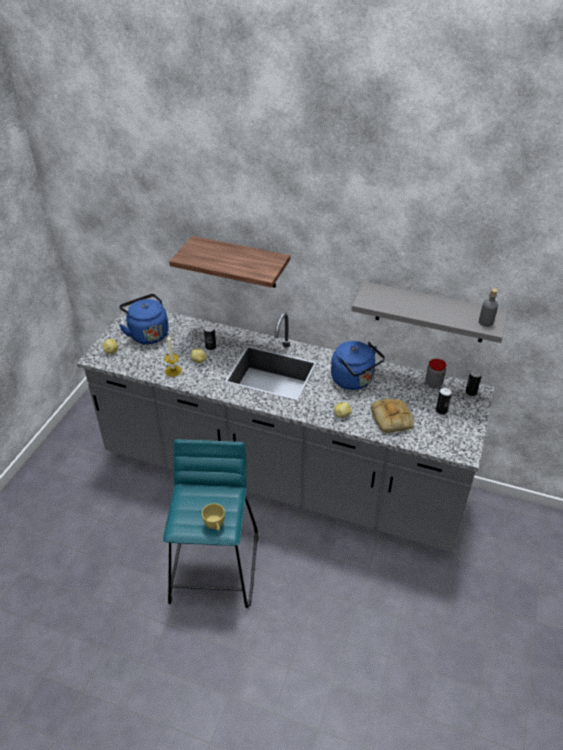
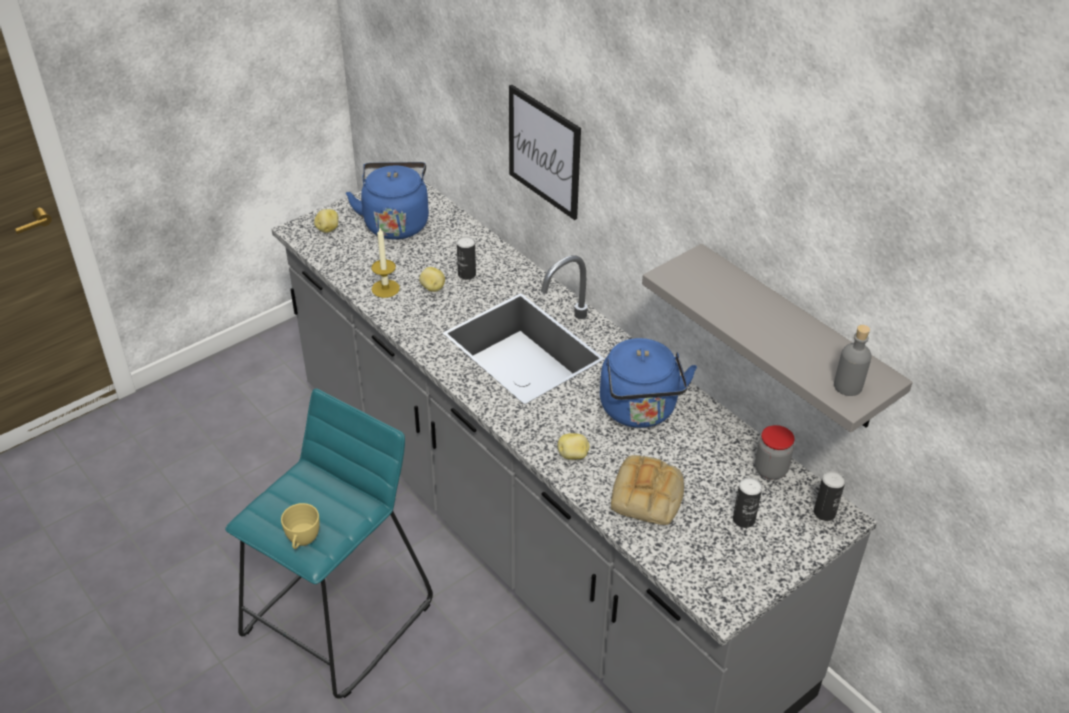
camera: 30 degrees right, 0 degrees up
shelf [169,236,290,288] -> picture [509,85,581,220]

